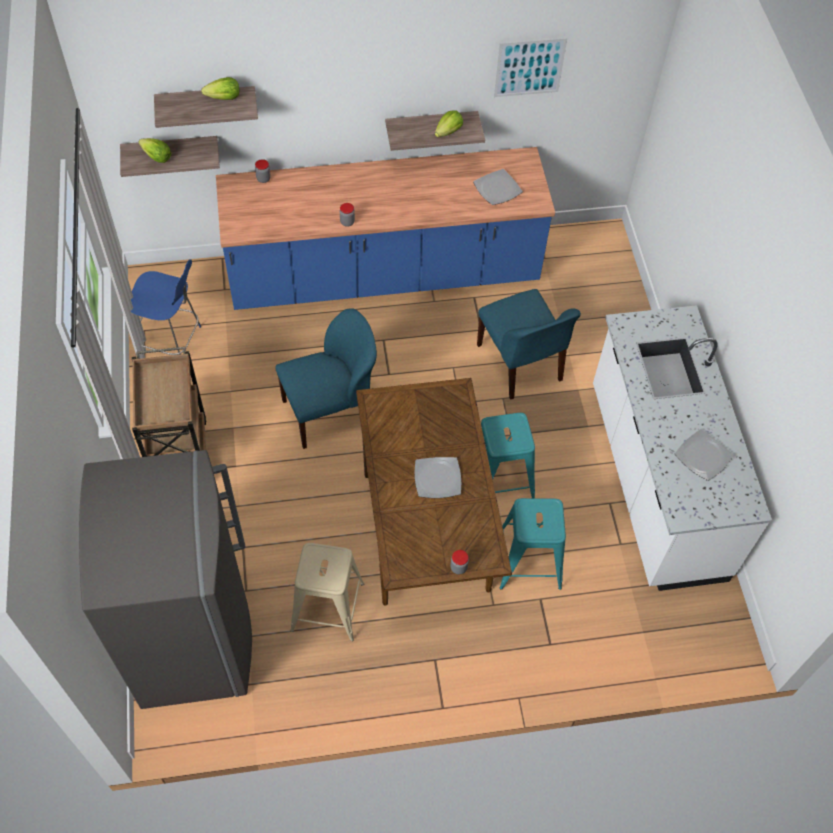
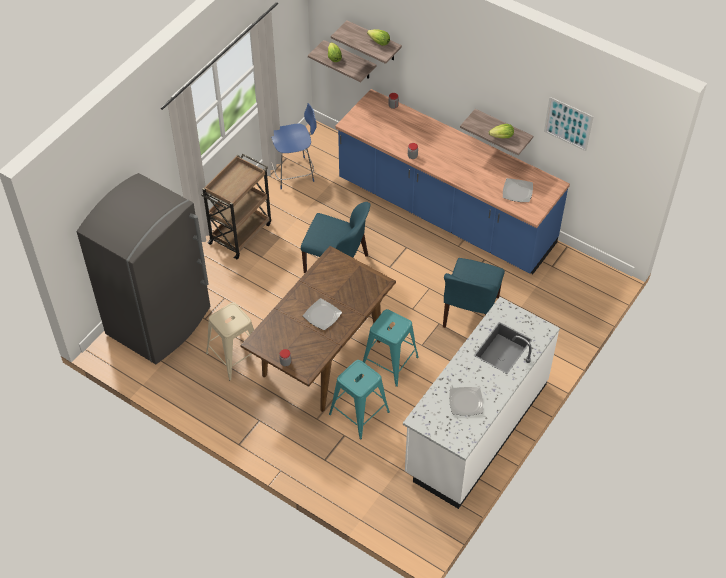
camera: 45 degrees right, 5 degrees down
blue chair [131,259,201,355] -> blue chair turned 75 degrees counterclockwise [271,103,317,189]

